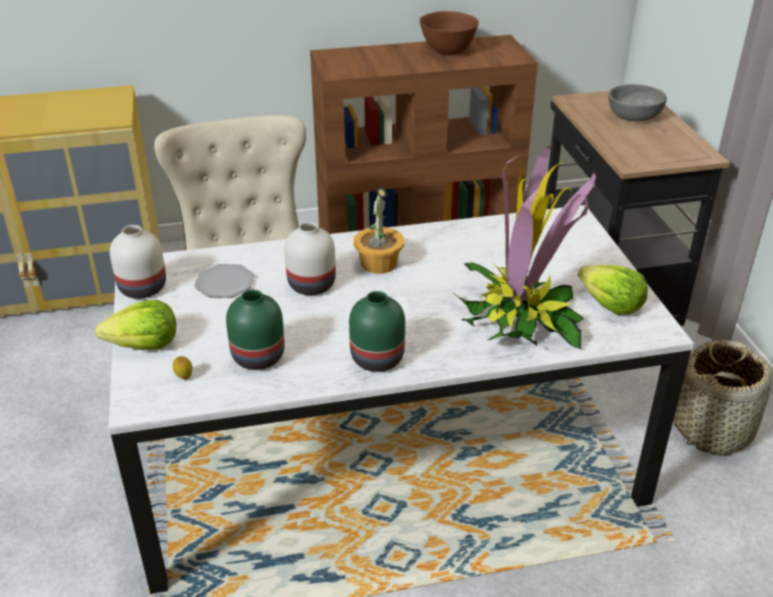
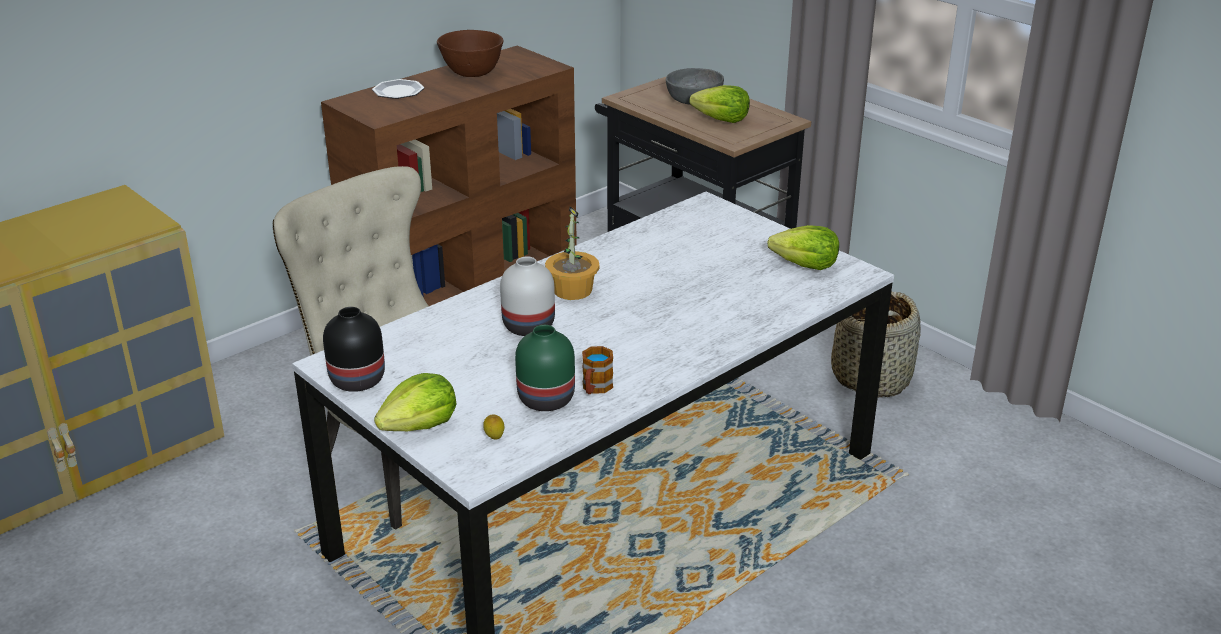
camera: 30 degrees left, 5 degrees down
white vase [110,225,166,299] -> black vase [323,307,385,392]
plate [194,264,255,298] -> plate moved to [372,79,424,99]
green vase [349,291,405,372] -> none
potted plant [451,144,596,349] -> none
none -> mug [582,346,613,394]
none -> lettuce [690,85,750,123]

